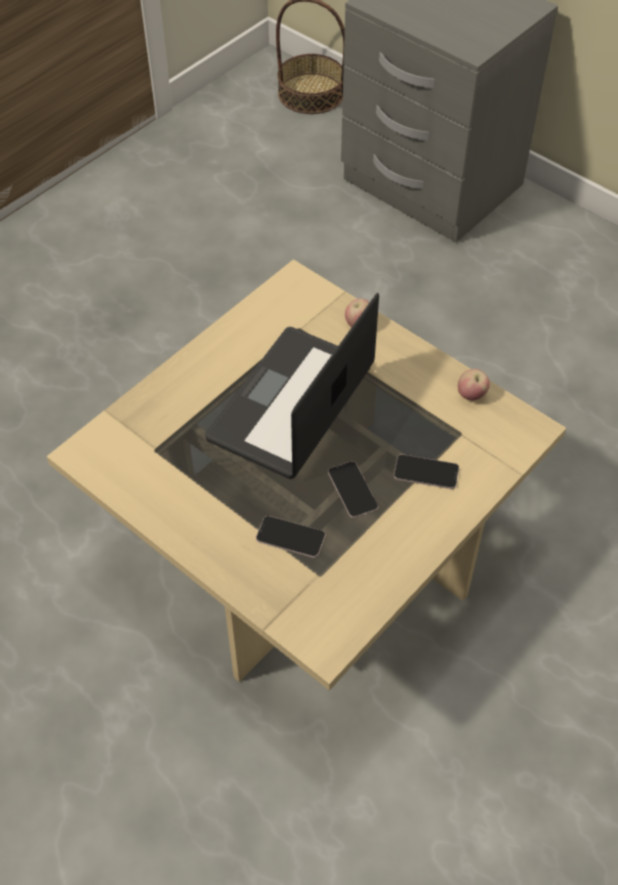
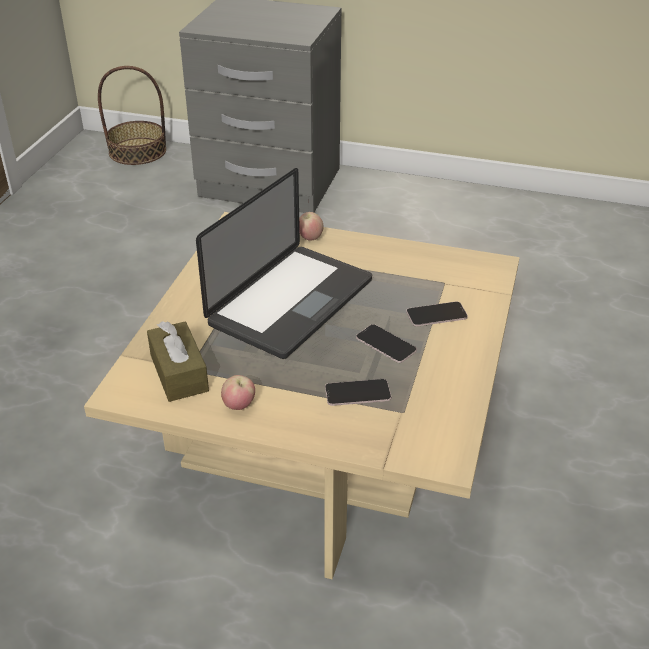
camera: 25 degrees left, 15 degrees down
laptop [205,293,379,479] -> laptop turned 150 degrees counterclockwise [196,168,372,359]
apple [458,369,490,400] -> apple moved to [221,375,255,410]
none -> brown tissue box [147,321,209,402]

